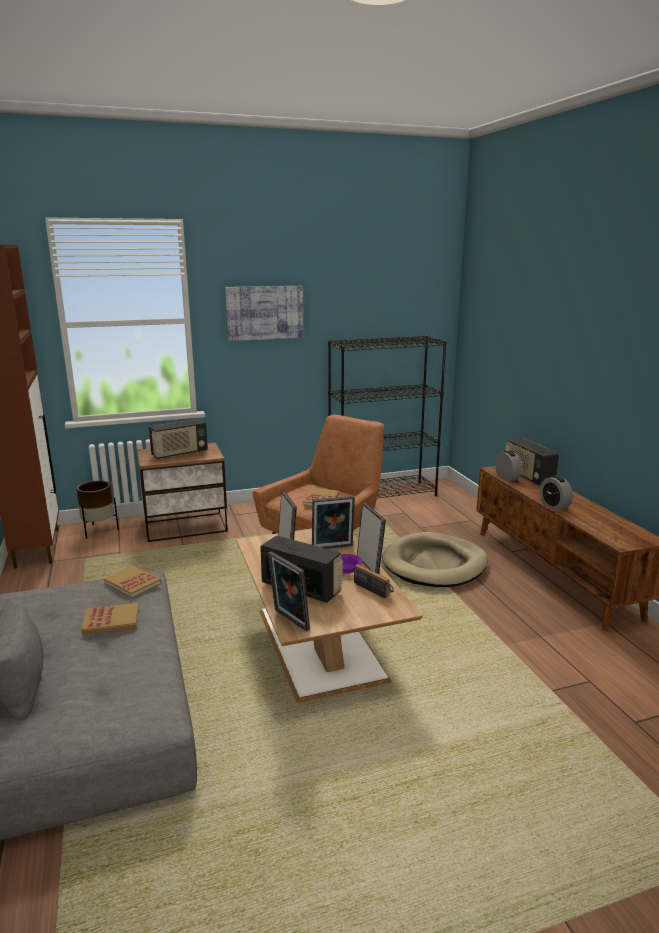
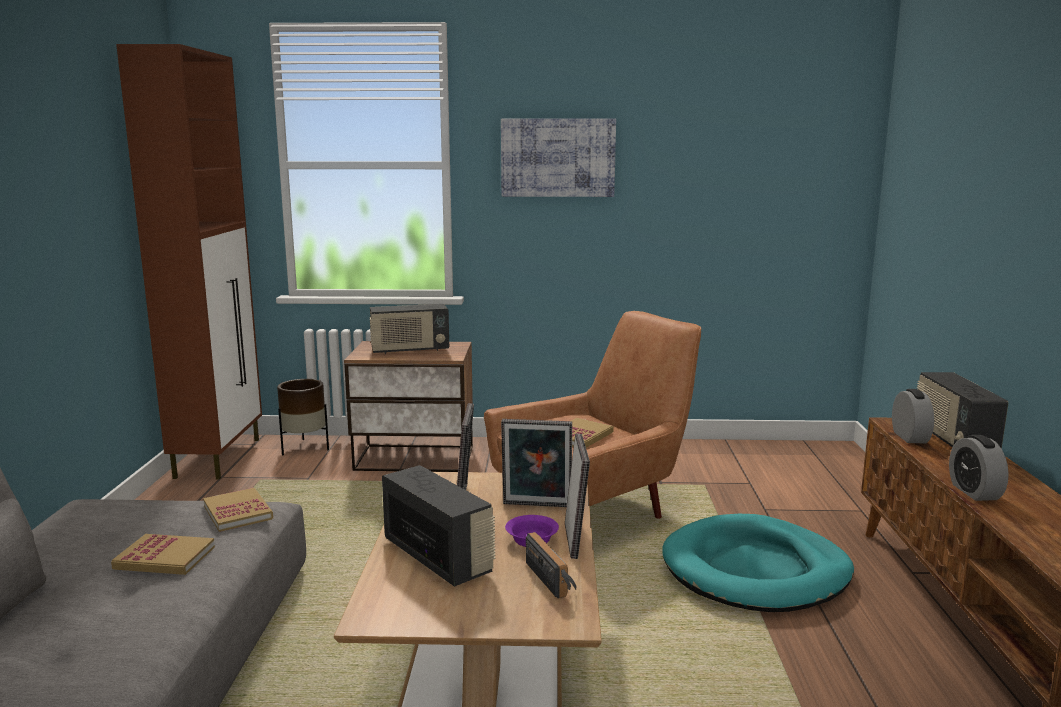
camera: 20 degrees right, 5 degrees down
picture frame [268,551,310,632] -> none
black bookcase [328,336,447,498] -> none
beige dog bed [382,532,488,587] -> turquoise dog bed [662,514,854,612]

